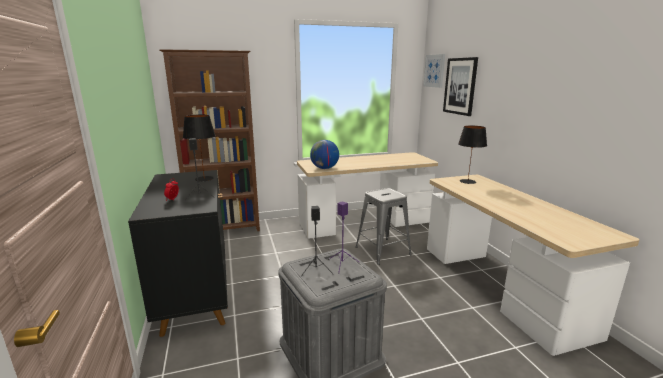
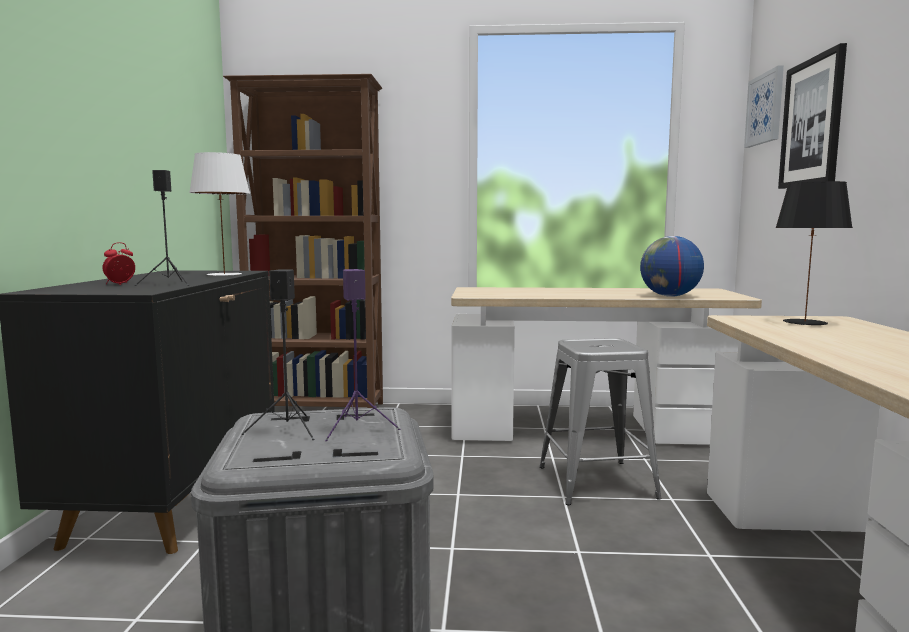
camera: 20 degrees right, 10 degrees down
black table lamp [183,114,216,182] -> white table lamp [189,152,250,276]
globe [310,140,339,169] -> globe moved to [640,236,704,297]

